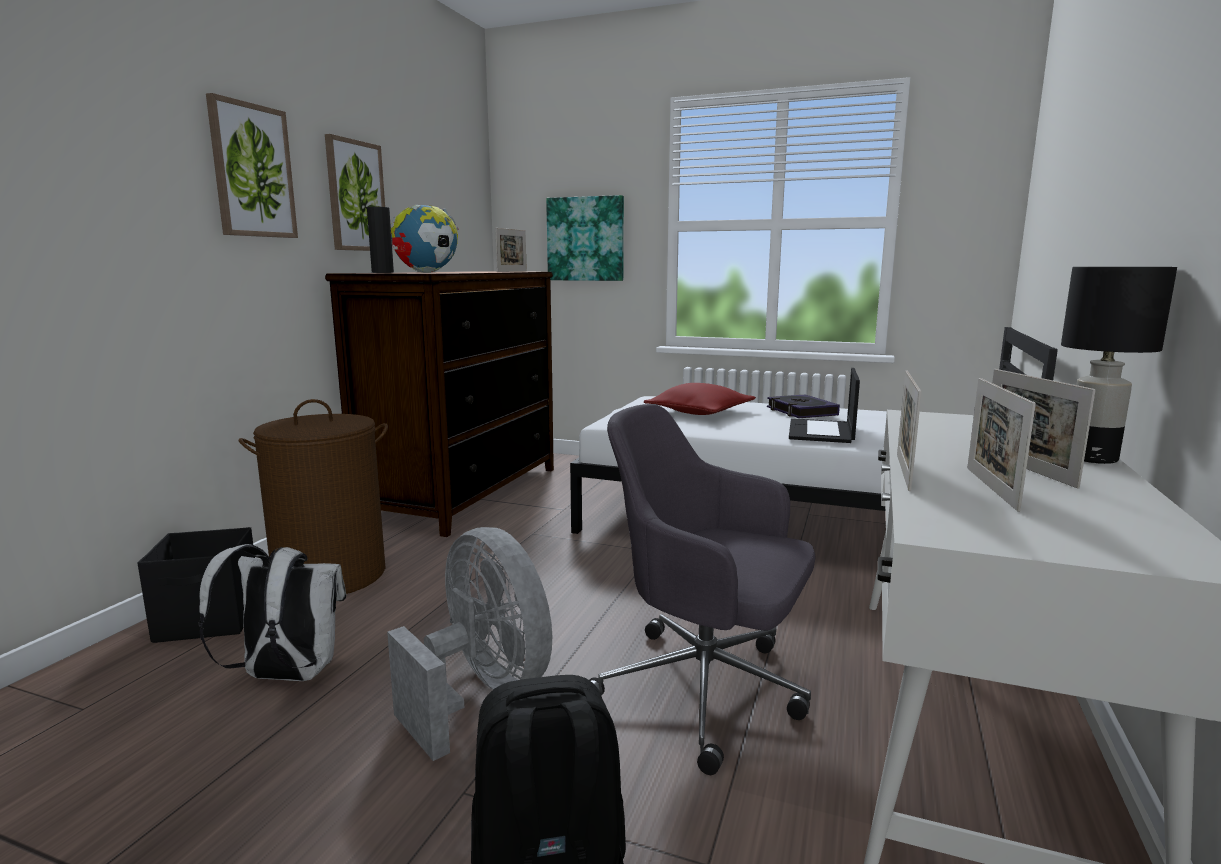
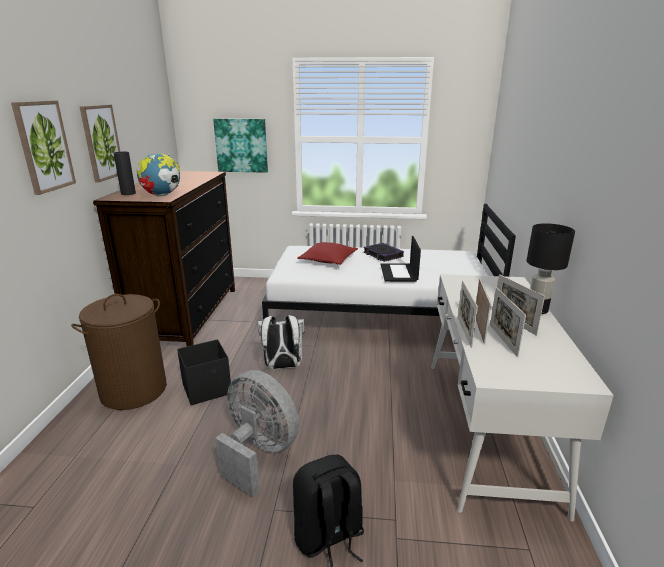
camera: 15 degrees left, 10 degrees up
black storage box [137,527,255,643] -> black storage box moved to [177,339,231,405]
white backpack [198,544,346,681] -> white backpack moved to [257,315,305,369]
picture frame [495,228,527,272] -> picture frame moved to [476,279,491,344]
grey office chair [589,404,816,775] -> none

